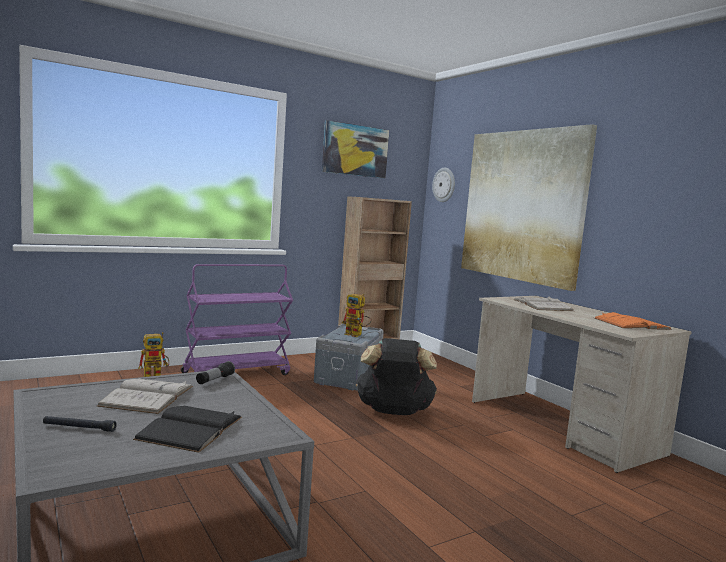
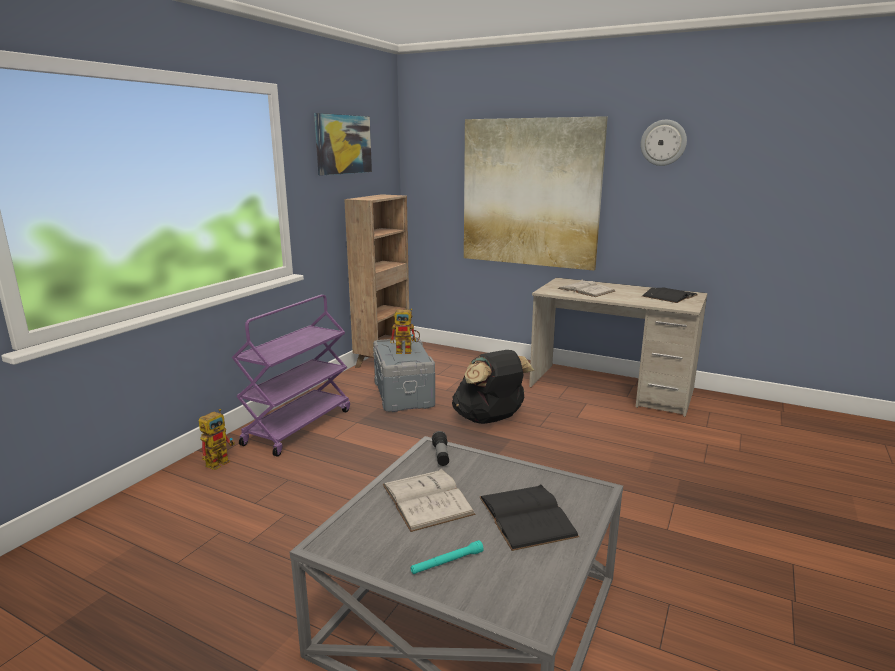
camera: 30 degrees left, 10 degrees up
black flashlight [43,416,117,432] -> turquoise flashlight [410,540,483,574]
wall clock [432,168,455,202] -> wall clock moved to [641,120,687,166]
orange book [594,312,672,330] -> black book [642,287,697,303]

